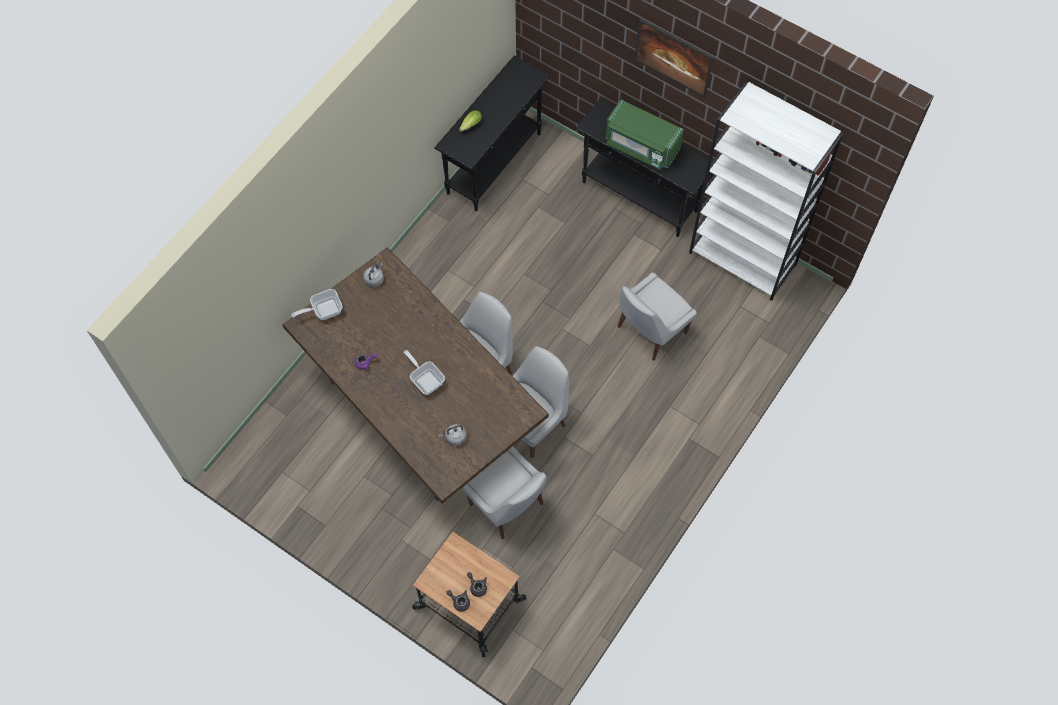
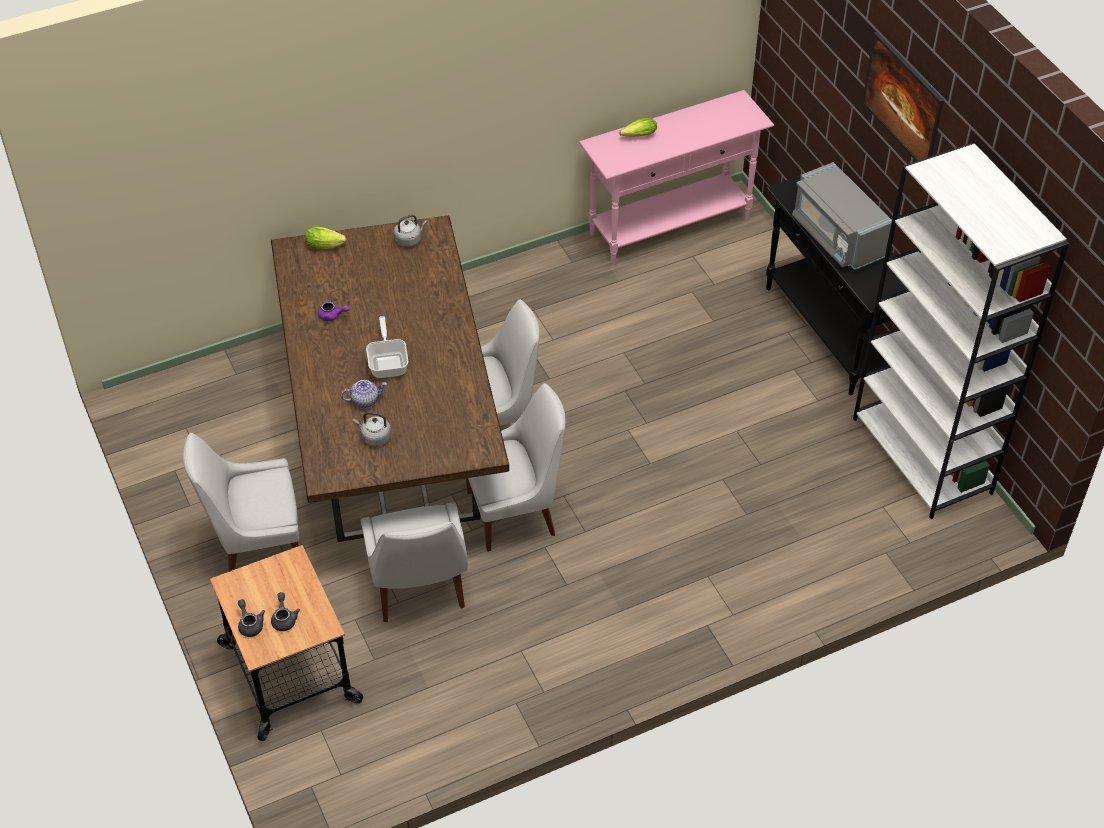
camera: 30 degrees right, 15 degrees down
frying pan [291,289,342,320] -> lettuce [305,226,346,249]
black console table [434,55,550,211] -> pink console table [579,90,774,265]
green microwave [606,100,684,170] -> grey microwave [792,162,892,270]
white chair [617,272,697,361] -> white chair moved to [183,433,299,572]
none -> teapot [341,380,387,408]

